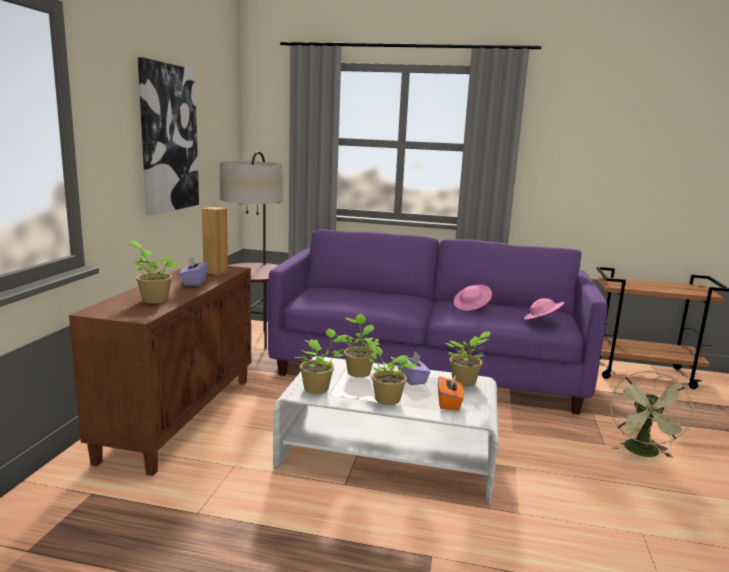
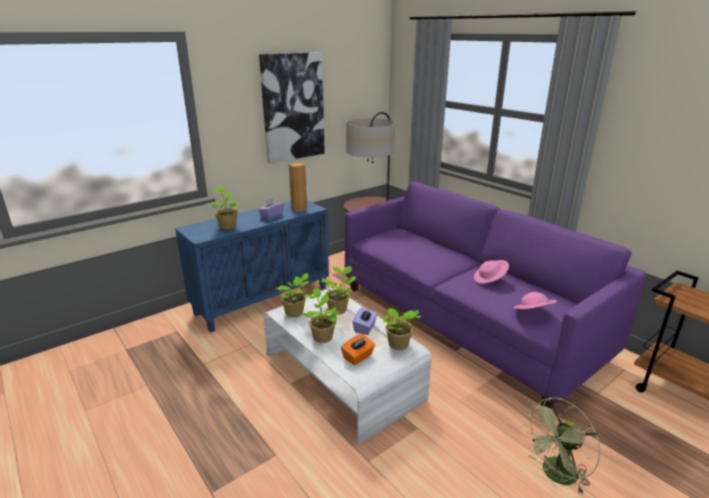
camera: 40 degrees right, 10 degrees up
brown cabinet [69,263,251,476] -> blue cabinet [175,200,329,333]

